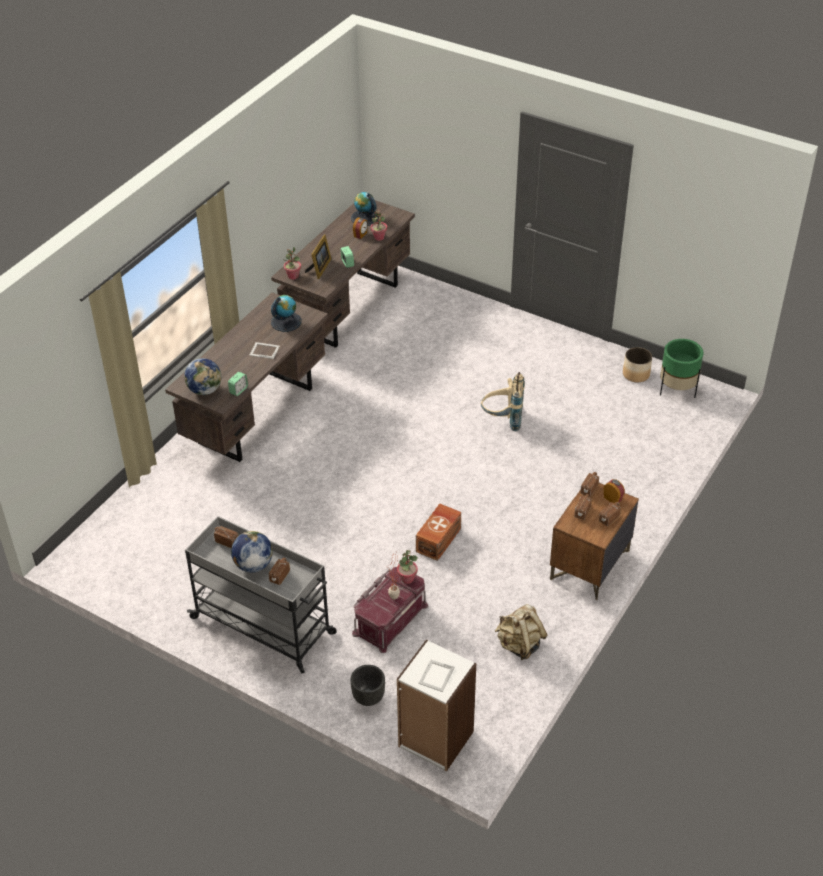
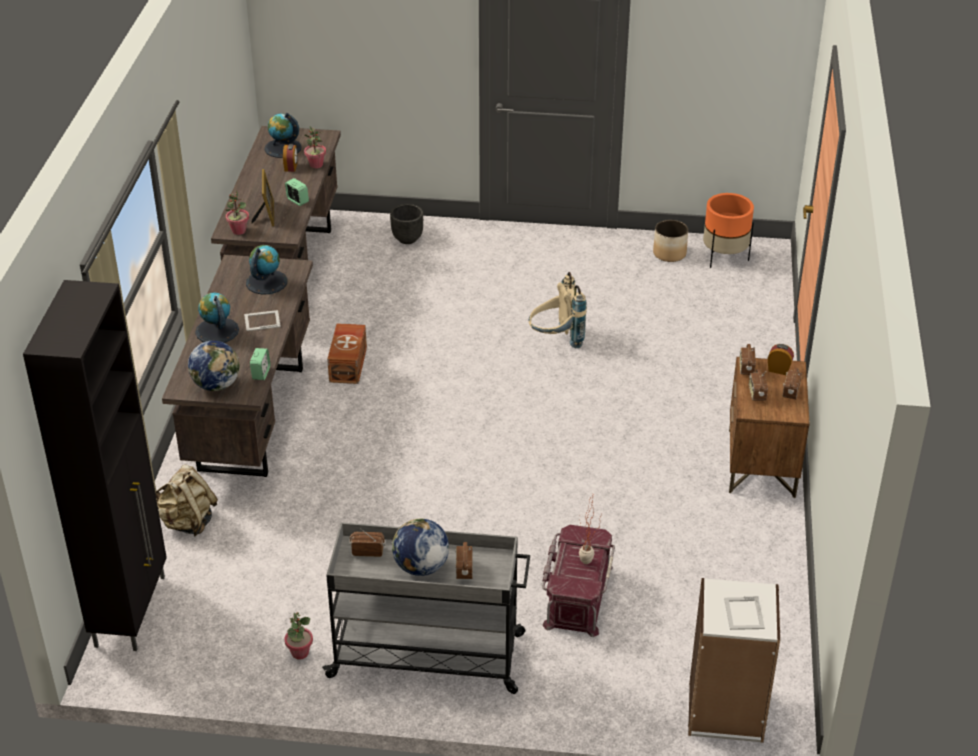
camera: 25 degrees left, 5 degrees down
black planter [350,665,385,706] -> black planter moved to [390,204,423,244]
potted plant [397,550,418,584] -> potted plant moved to [284,612,313,660]
brown storage box [416,503,461,561] -> brown storage box moved to [327,323,367,384]
beige backpack [495,604,547,660] -> beige backpack moved to [155,465,218,536]
green planter [660,339,703,398] -> orange planter [703,193,754,268]
none -> black cabinet [23,280,167,651]
none -> globe [195,292,239,343]

